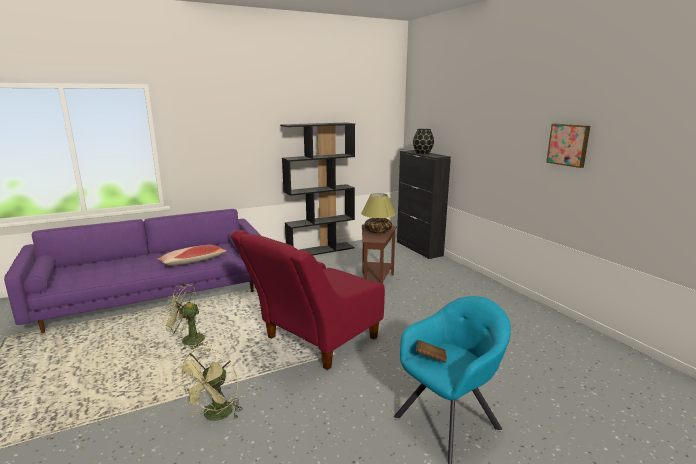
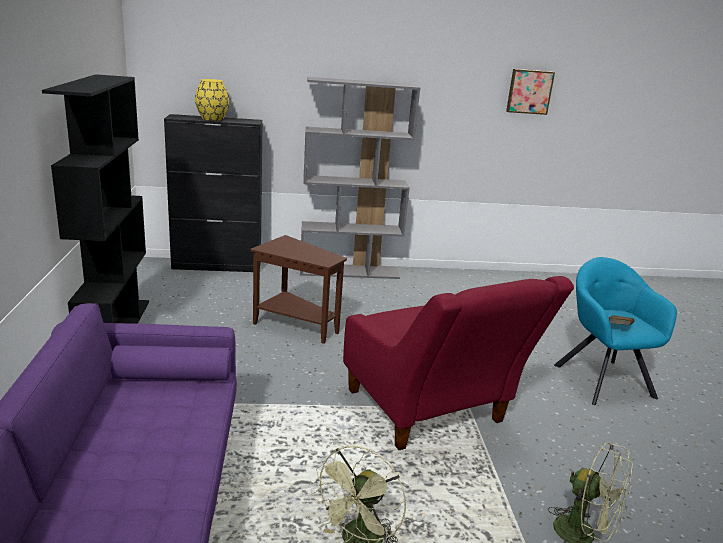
camera: 70 degrees left, 5 degrees up
pillow [157,245,227,266] -> none
table lamp [361,193,396,233] -> none
black vase [413,129,434,154] -> yellow vase [195,79,229,121]
picture [546,124,590,168] -> picture moved to [506,69,555,115]
none -> grey bookcase [300,77,420,279]

